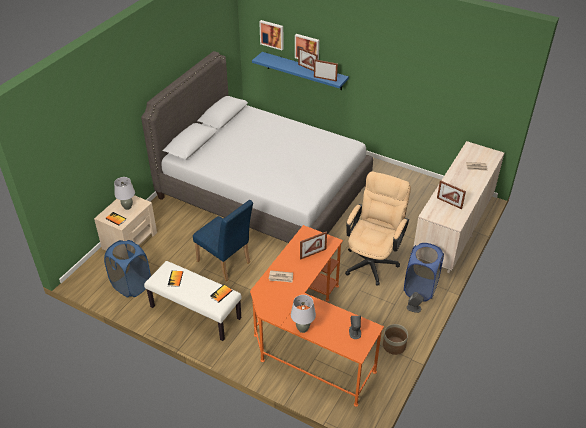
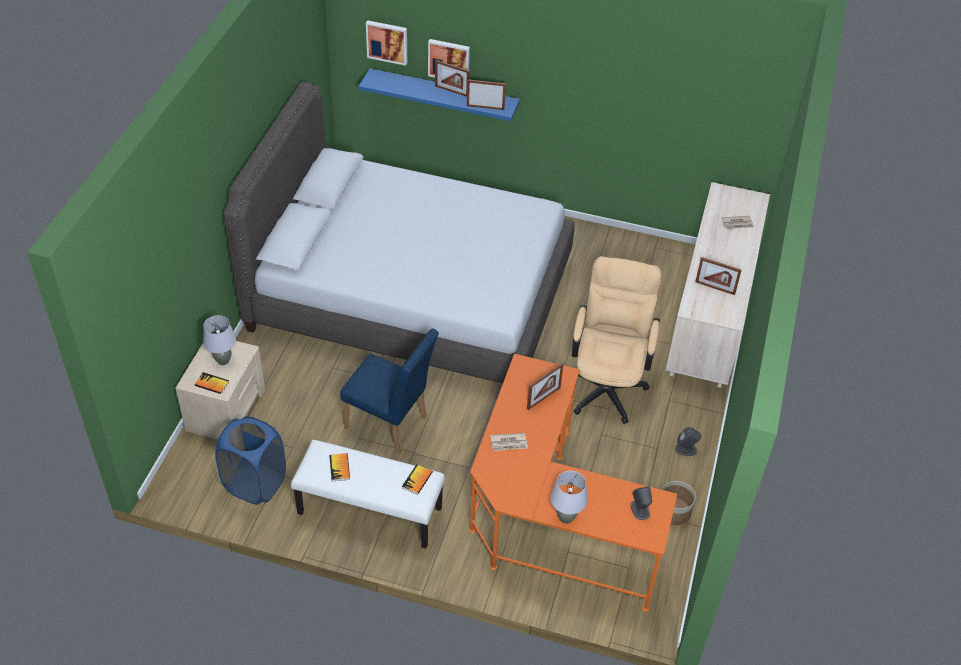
camera: 15 degrees left, 5 degrees up
blue laundry basket [404,243,444,302] -> none

